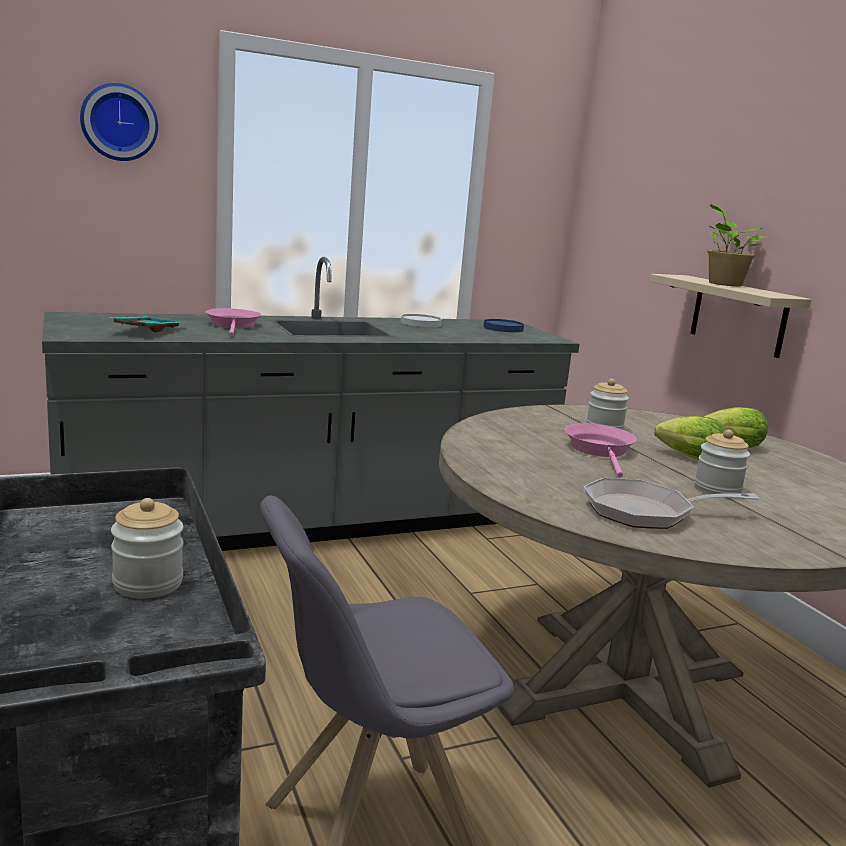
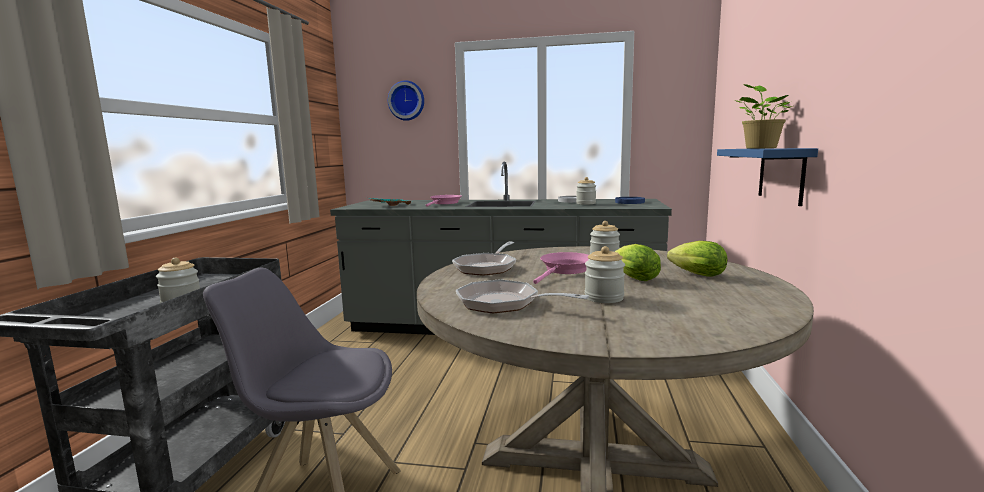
camera: 35 degrees right, 5 degrees down
beige shelf [650,274,812,358] -> blue shelf [717,148,818,206]
none -> frying pan [452,242,516,276]
none -> jar [576,177,596,205]

